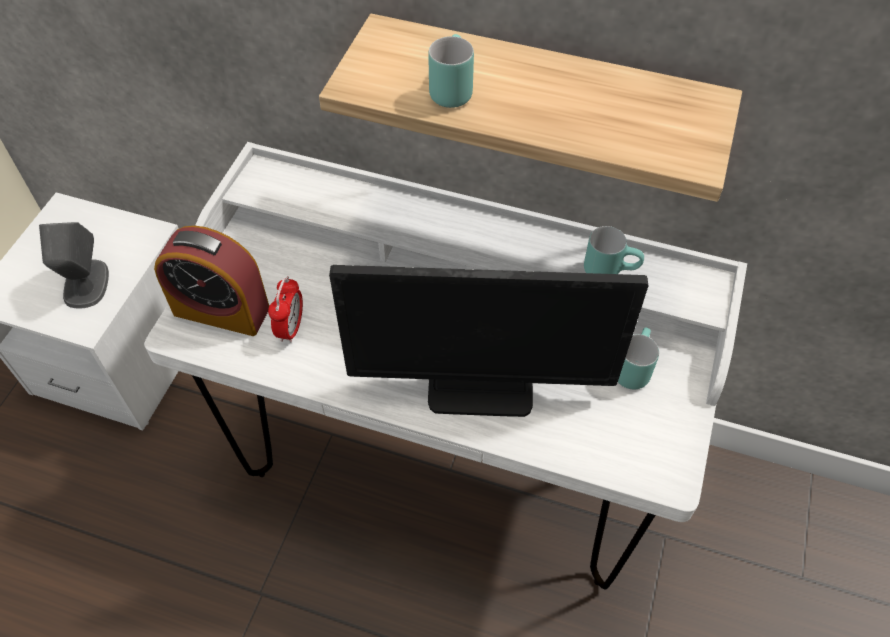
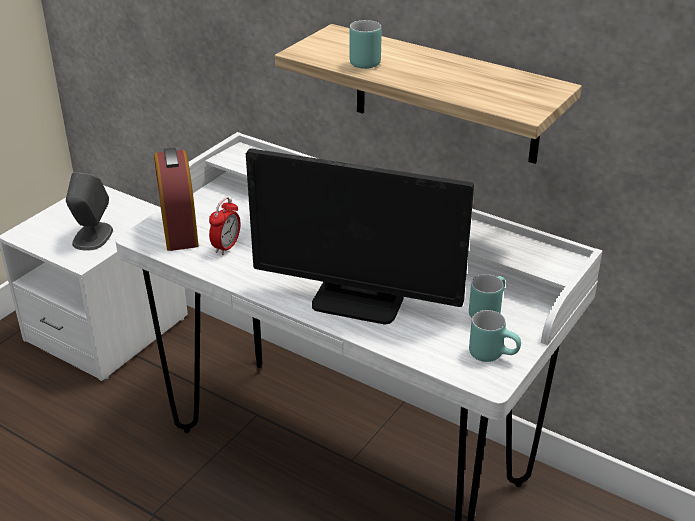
camera: 15 degrees right, 20 degrees down
alarm clock [154,226,269,336] -> alarm clock turned 45 degrees clockwise [154,147,199,251]
turquoise mug [584,226,644,274] -> turquoise mug moved to [469,310,521,362]

